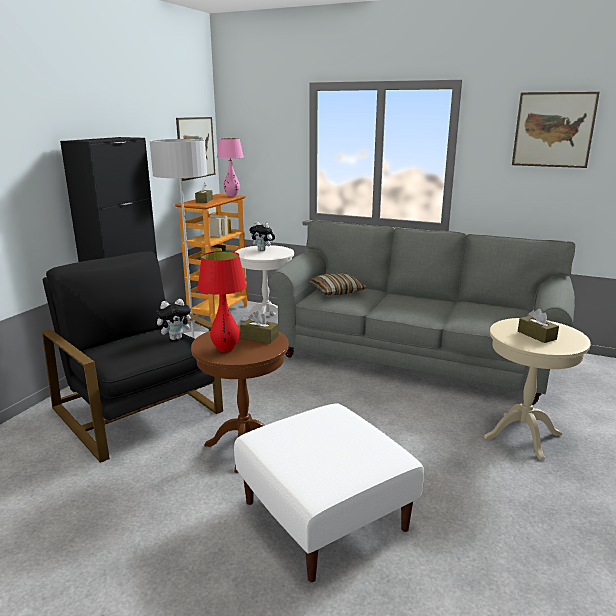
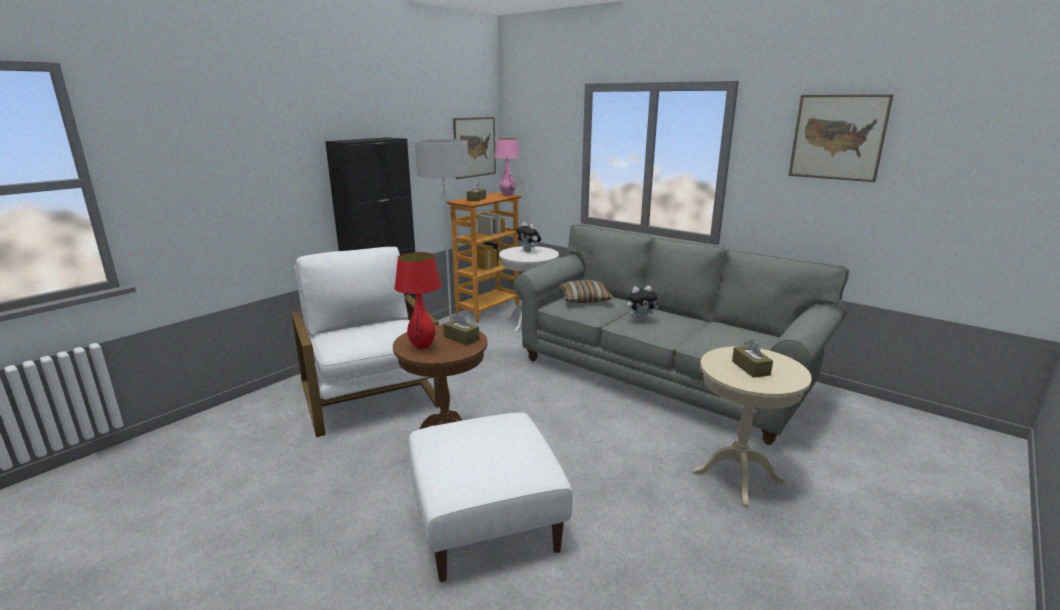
camera: 15 degrees right, 0 degrees up
black armchair [42,252,223,463] -> white armchair [291,247,440,437]
plush toy [157,299,195,340] -> plush toy moved to [627,286,659,322]

